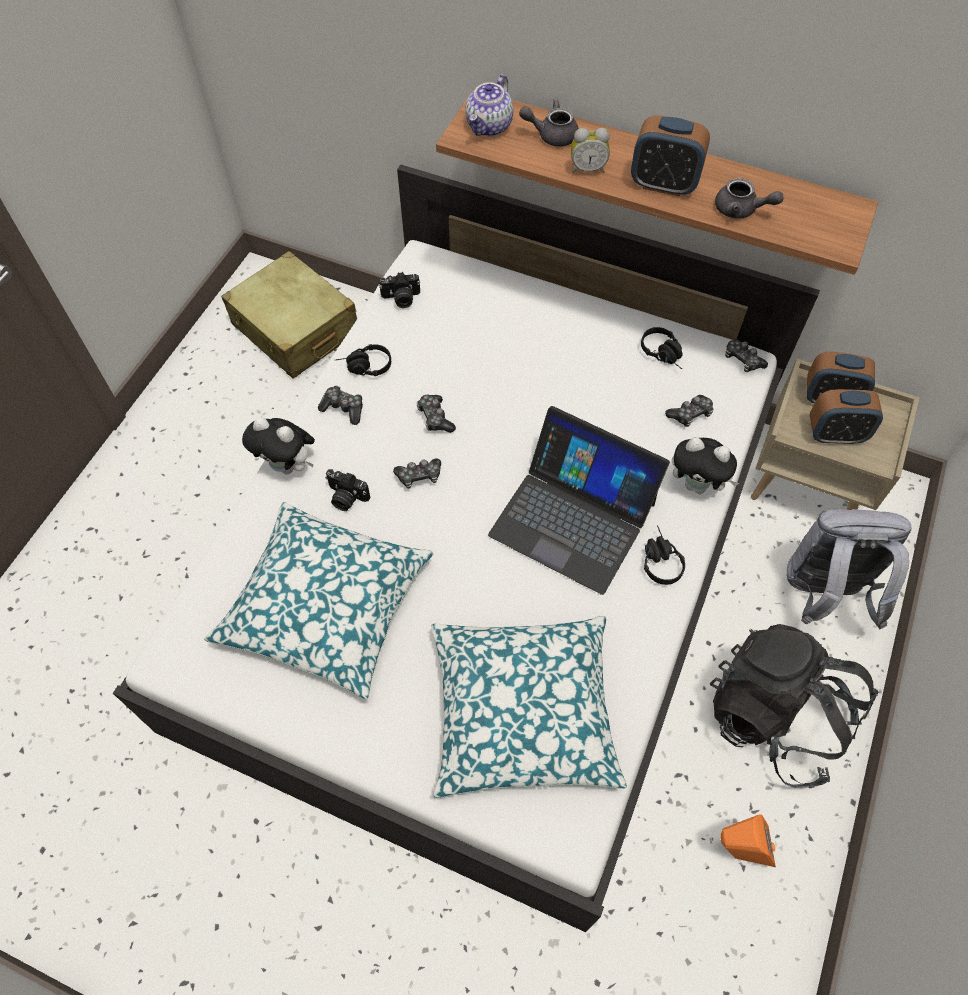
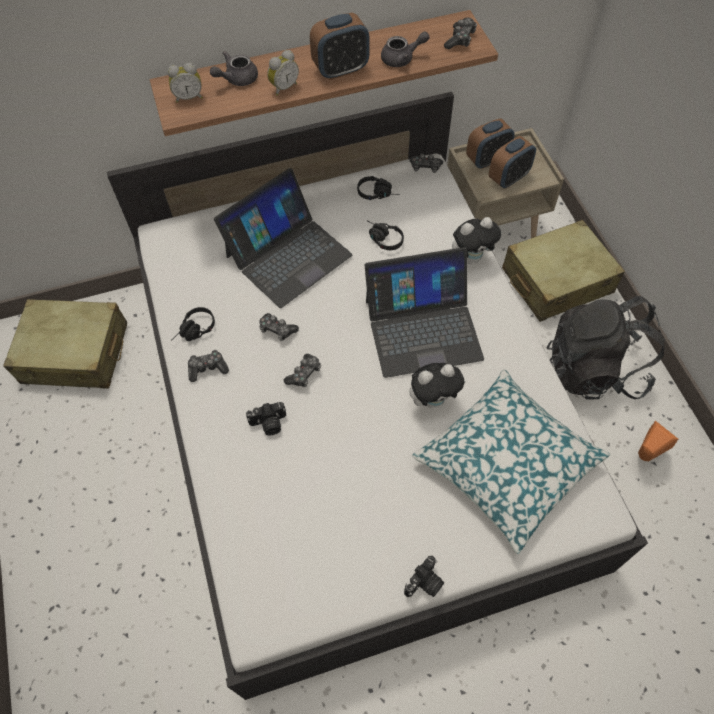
camera: 40 degrees left, 0 degrees up
pillow [204,502,434,700] -> none
plush toy [242,417,315,475] -> plush toy moved to [409,363,466,408]
camera [379,272,420,308] -> camera moved to [404,556,444,597]
teapot [465,74,513,136] -> alarm clock [167,63,203,103]
black headphones [644,525,685,585] -> black headphones moved to [368,221,404,250]
game controller [665,395,713,427] -> game controller moved to [444,18,477,49]
grey backpack [787,508,912,629] -> beige suitcase [502,220,625,322]
none -> laptop [214,168,352,308]

